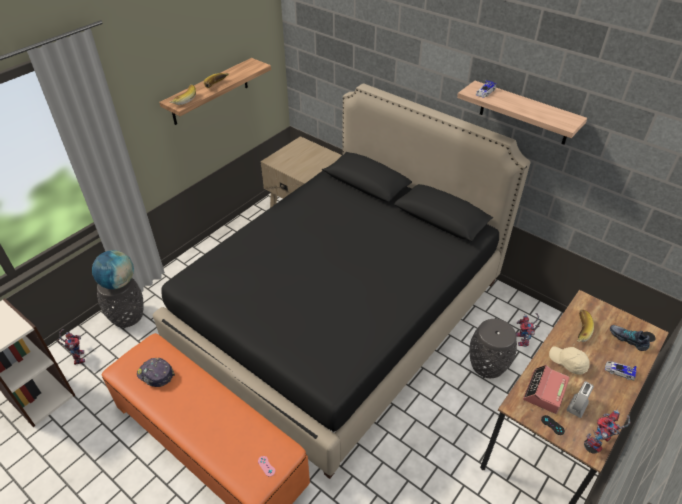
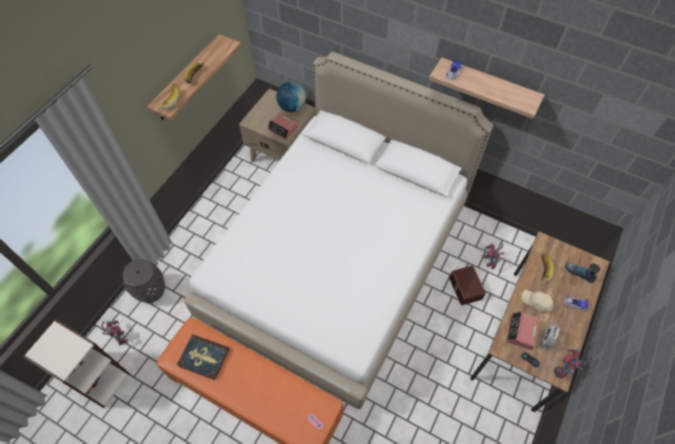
camera: 10 degrees left, 15 degrees up
globe [92,250,134,289] -> globe moved to [276,81,306,112]
cap [137,358,175,387] -> book [177,334,230,380]
black bed [153,84,531,479] -> white bed [184,52,494,410]
grey stool [469,319,517,378] -> brown storage box [449,266,486,305]
none -> alarm clock [268,113,298,140]

